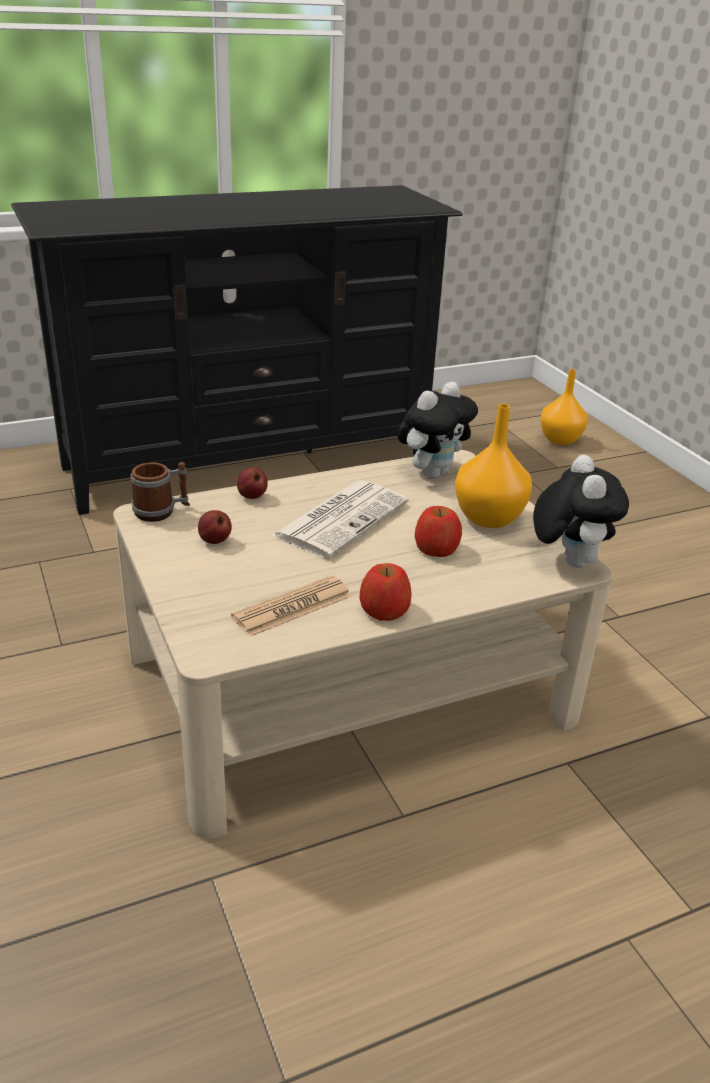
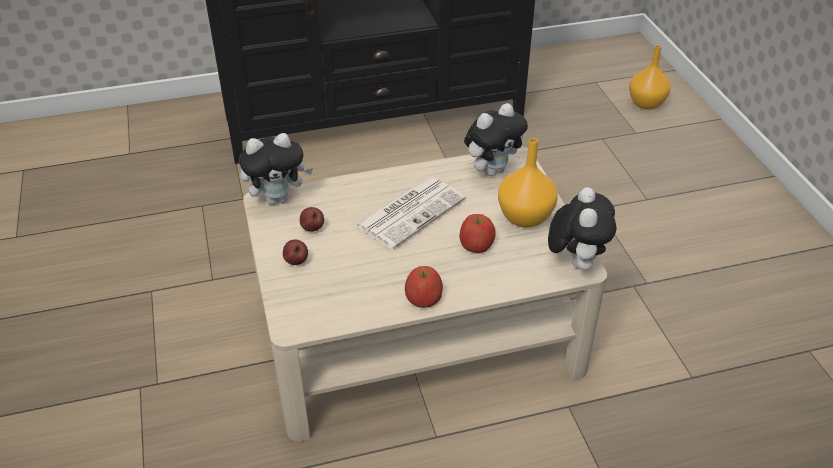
camera: 10 degrees right, 10 degrees up
mug [131,462,190,522] -> plush toy [239,133,313,205]
newspaper [231,576,352,637] -> none
apple [237,468,268,499] -> apple moved to [283,240,308,265]

